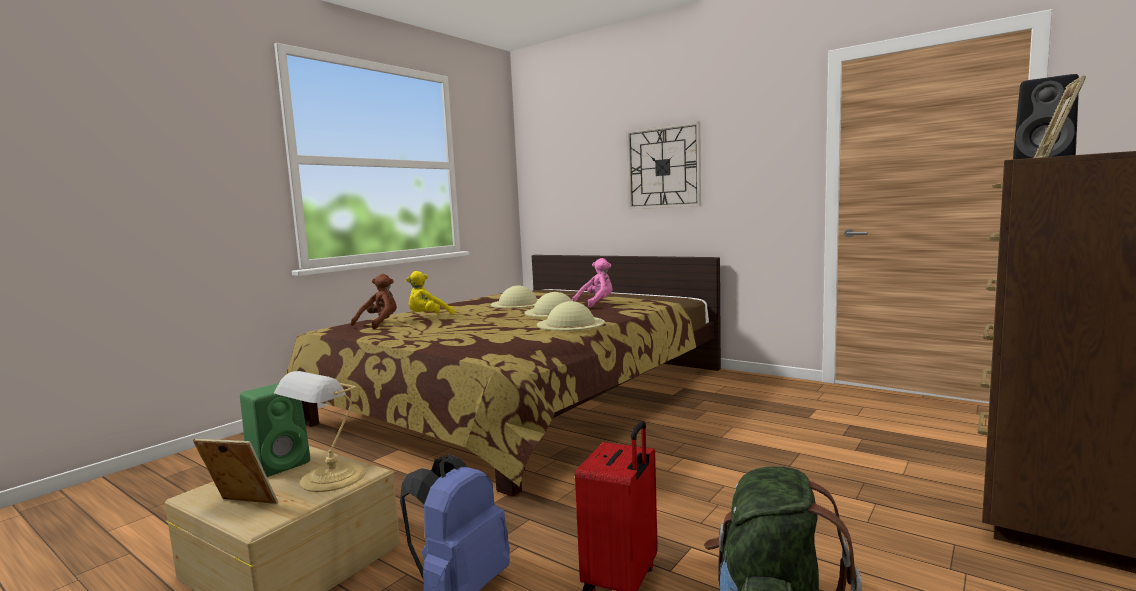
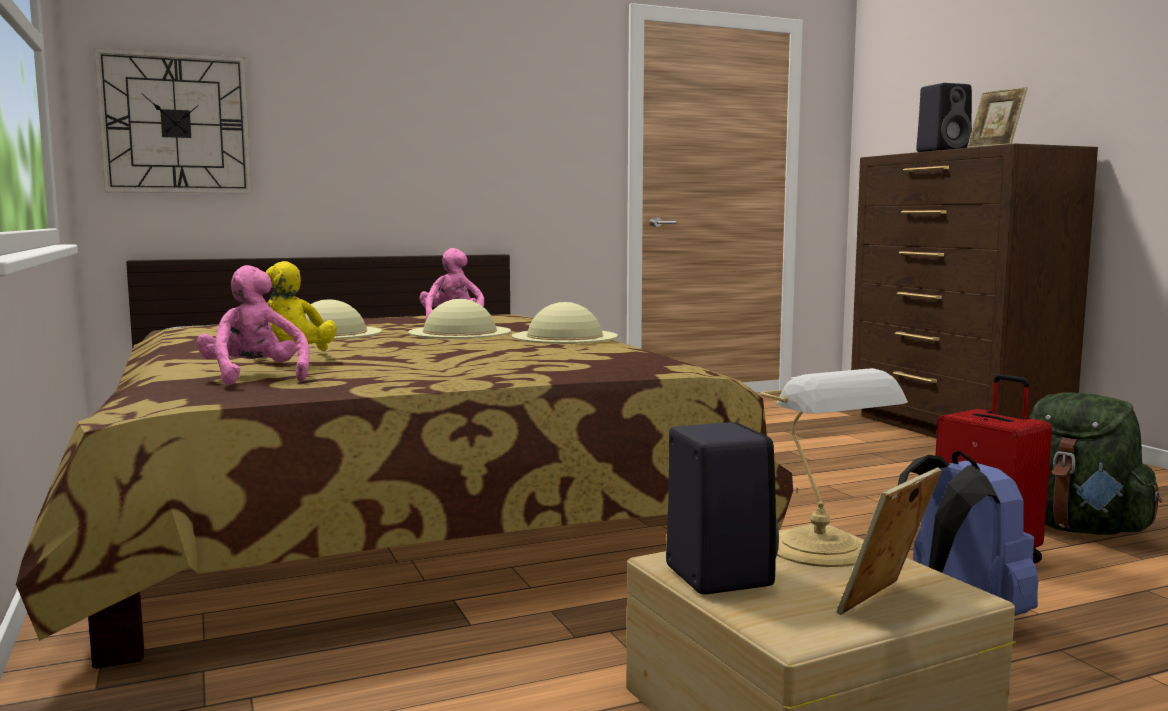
camera: 60 degrees left, 0 degrees up
green speaker [240,383,310,477] -> black speaker [666,422,779,595]
brown plush toy [351,274,397,329] -> pink plush toy [197,265,310,385]
wall clock [626,121,701,209] -> wall clock moved to [94,48,252,194]

